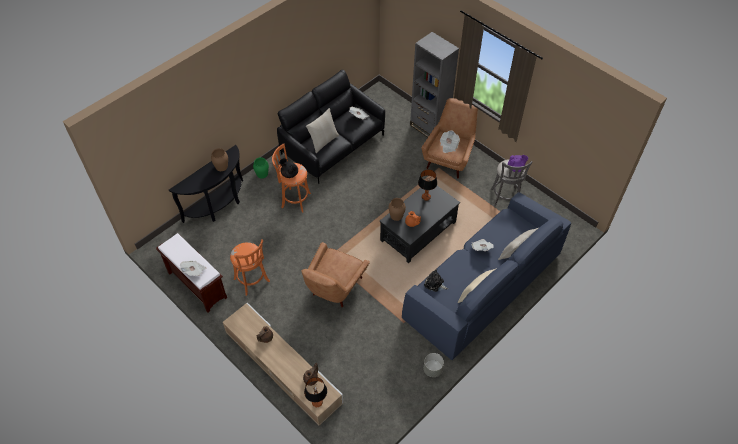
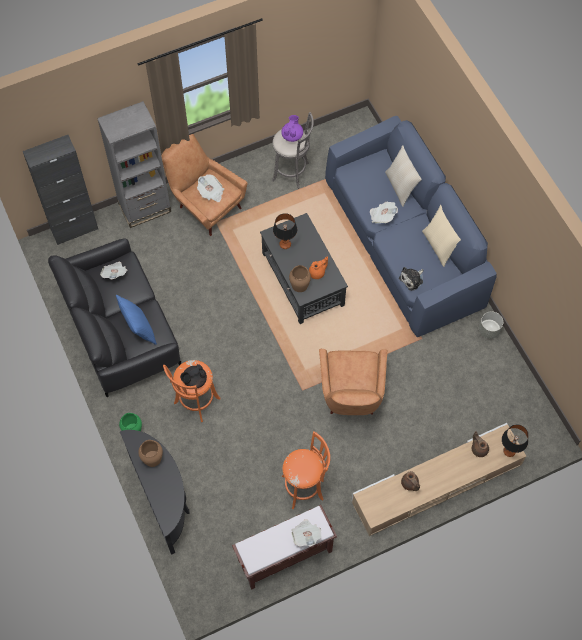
camera: 70 degrees left, 10 degrees up
brown armchair [302,242,370,307] -> brown armchair turned 45 degrees clockwise [319,349,388,415]
beige pillow [306,108,339,153] -> blue pillow [116,295,157,345]
none -> black cabinet [23,135,98,245]

